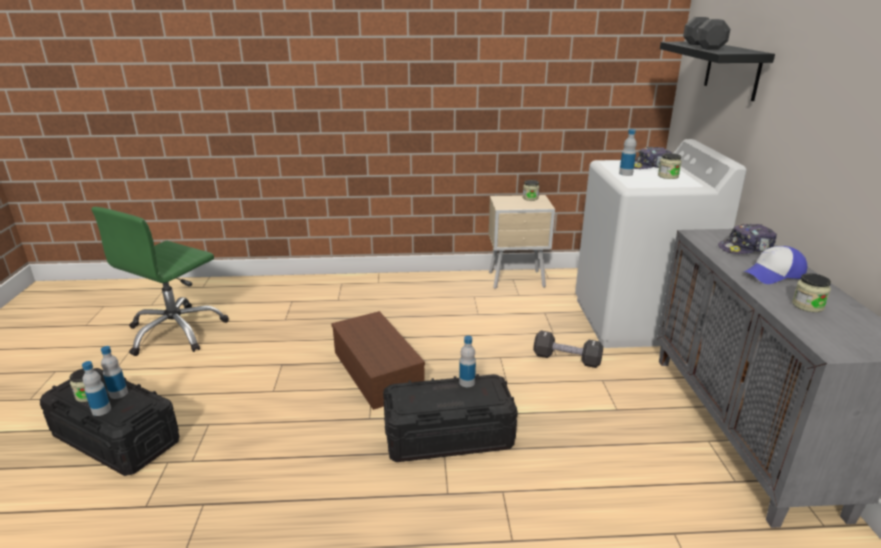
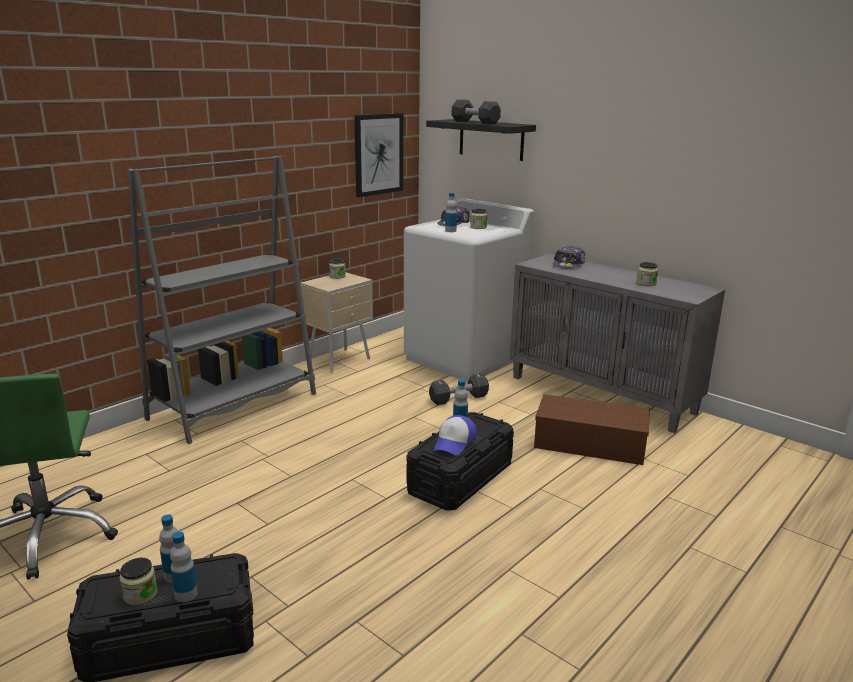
camera: 45 degrees left, 5 degrees down
brown storage box [331,311,425,410] -> brown storage box moved to [534,394,650,465]
cap [744,246,807,284] -> cap moved to [434,415,477,455]
none -> grey bookcase [128,156,316,444]
none -> picture [354,113,403,197]

